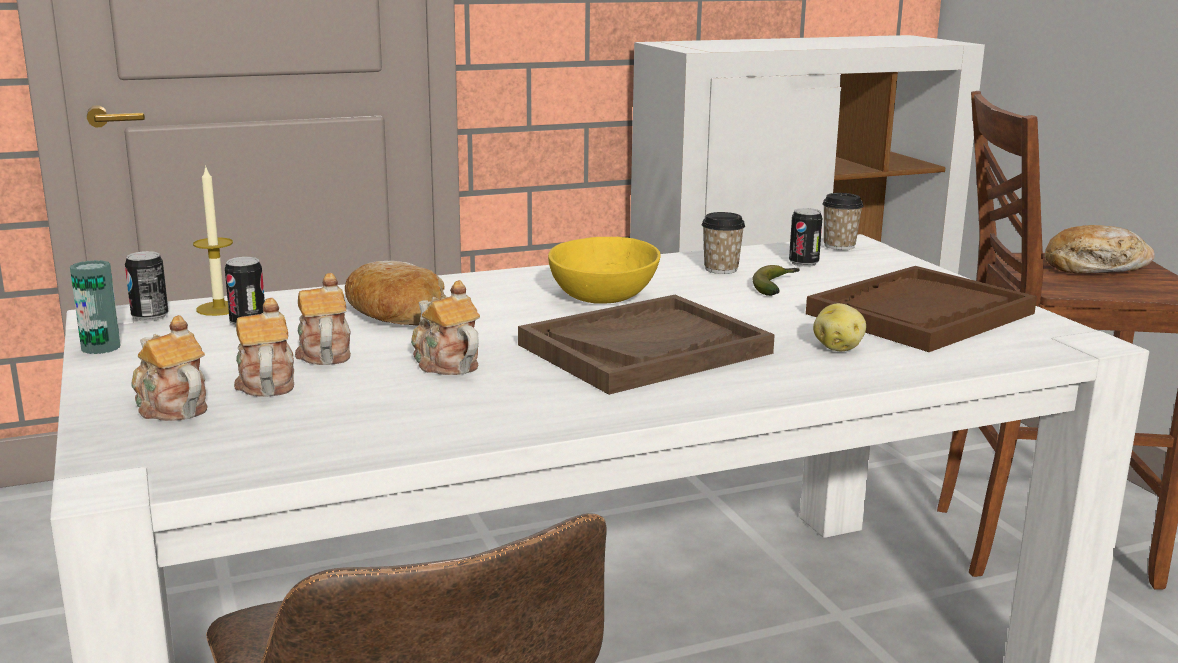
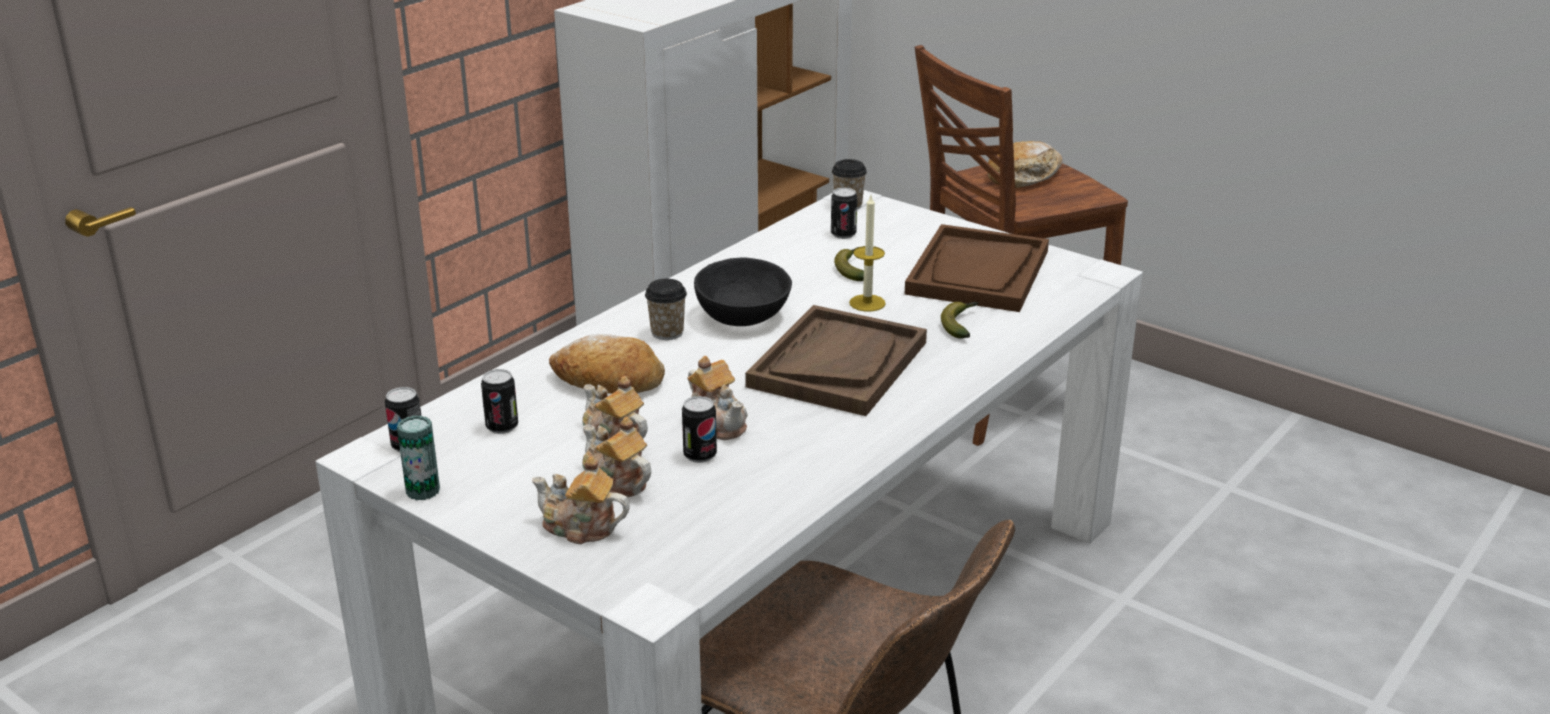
camera: 30 degrees left, 10 degrees up
candle [193,165,233,316] -> candle moved to [849,196,886,312]
teapot [411,280,480,375] -> teapot turned 150 degrees counterclockwise [688,356,748,440]
yellow bowl [548,237,660,304] -> black bowl [694,257,792,326]
cup [702,212,745,274] -> cup moved to [645,279,687,340]
potato [813,303,866,351] -> banana [941,302,978,339]
none -> can [682,396,717,463]

